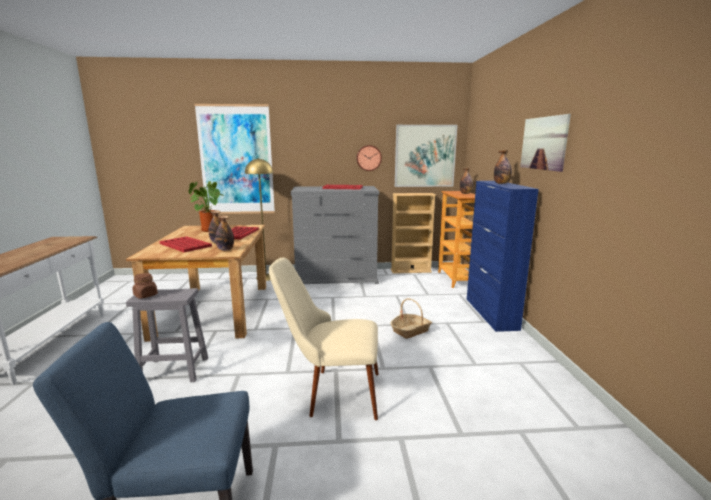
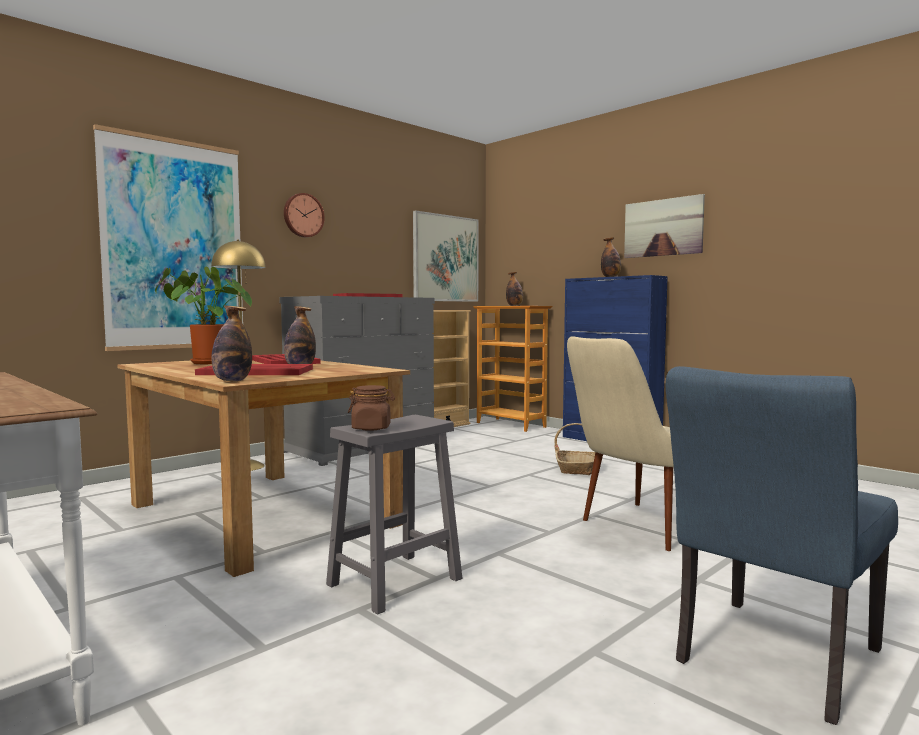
camera: 40 degrees left, 10 degrees down
bottle [215,215,234,251] -> bottle moved to [211,305,252,381]
wall clock [357,145,382,171] -> wall clock moved to [284,193,325,237]

